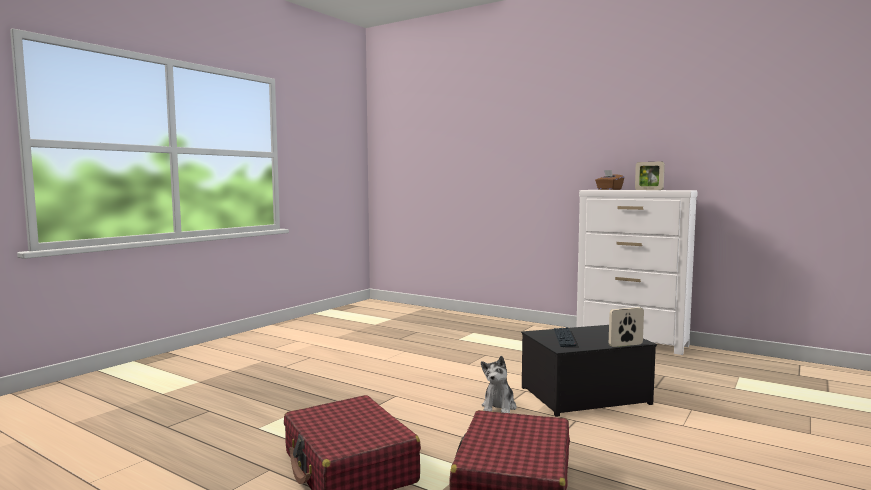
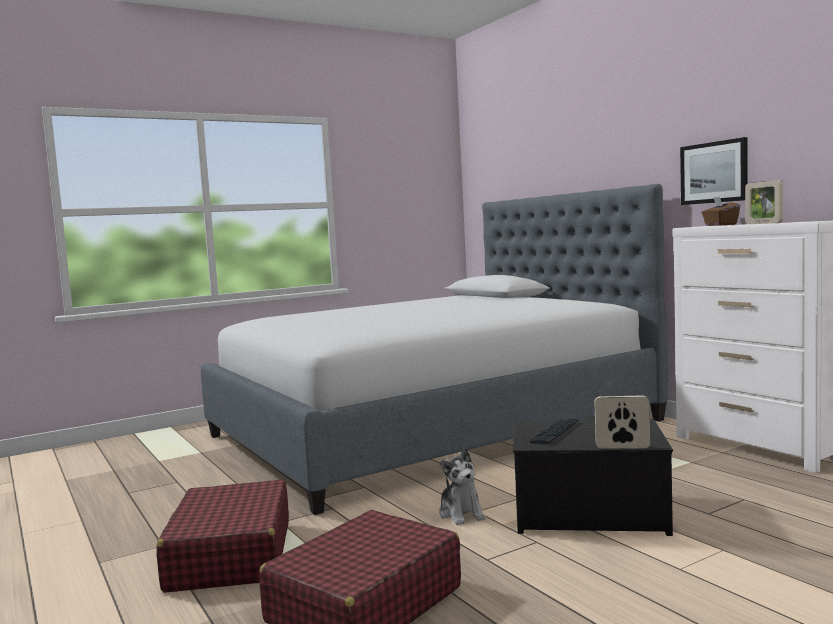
camera: 25 degrees right, 0 degrees up
plush toy [481,356,517,413] -> plush toy turned 60 degrees counterclockwise [439,447,486,525]
none -> bed [201,184,668,515]
none -> picture [680,137,748,205]

